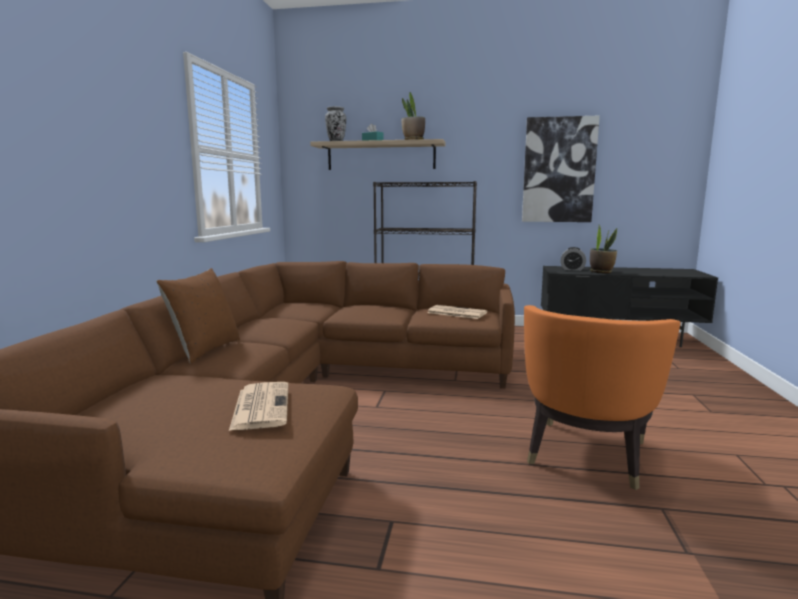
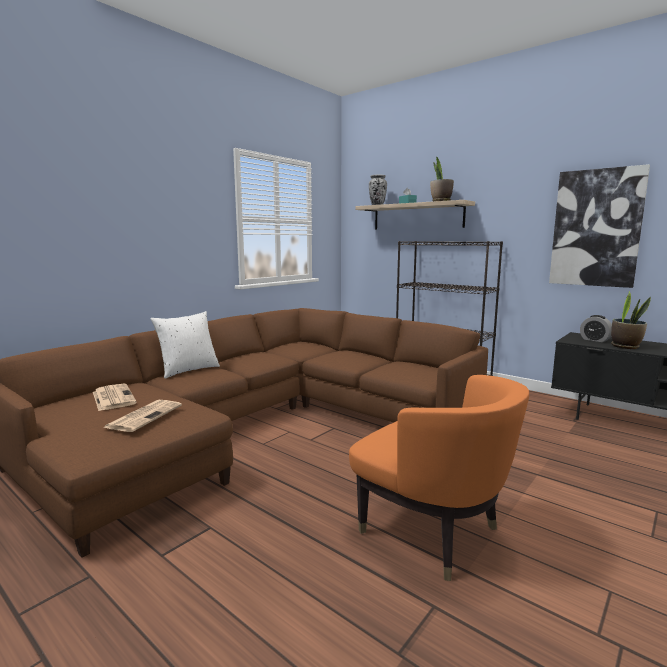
camera: 30 degrees right, 0 degrees up
brown pillow [156,268,240,364] -> white pillow [150,311,220,379]
newspaper [428,305,487,319] -> newspaper moved to [93,384,137,411]
orange armchair [524,305,681,490] -> orange armchair turned 105 degrees counterclockwise [349,375,529,581]

